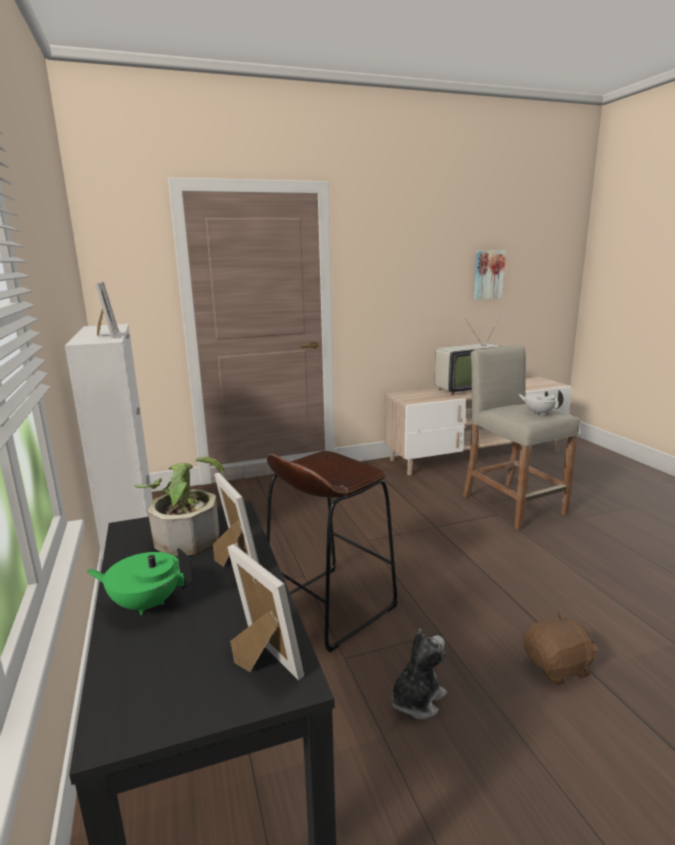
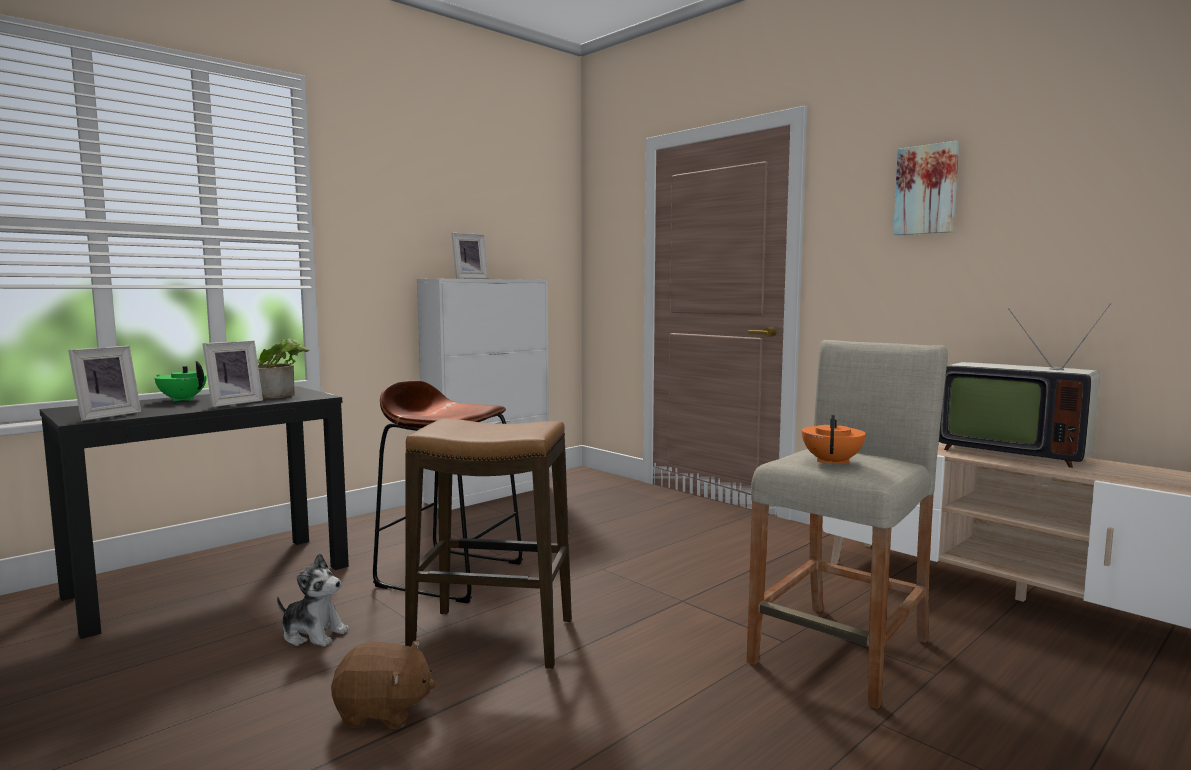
camera: 65 degrees right, 10 degrees down
green teapot [86,548,193,615] -> green teapot turned 45 degrees counterclockwise [155,361,207,402]
picture [474,250,506,300] -> picture moved to [893,141,959,235]
white teapot [518,390,564,415] -> orange teapot [802,415,866,466]
brown plush toy [523,612,598,685] -> brown plush toy turned 45 degrees counterclockwise [331,640,436,728]
none -> stool [405,419,572,669]

